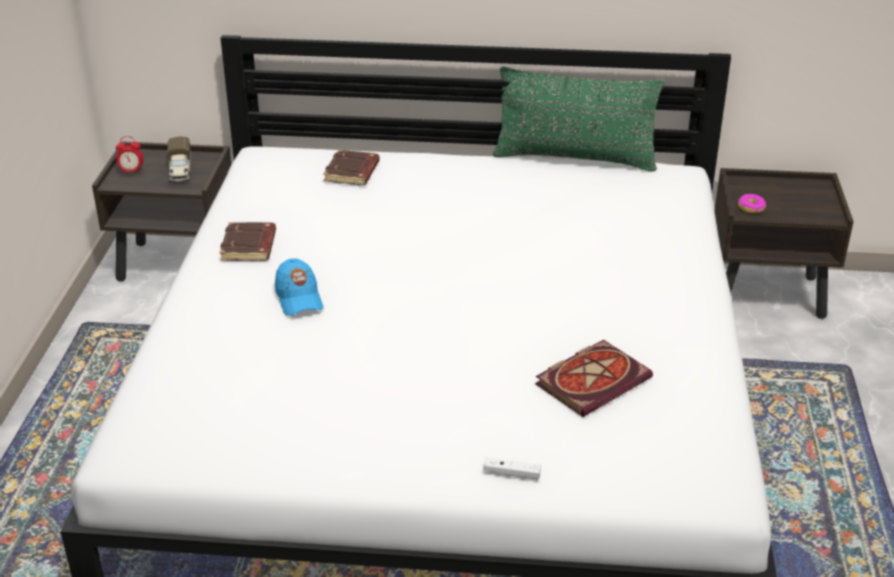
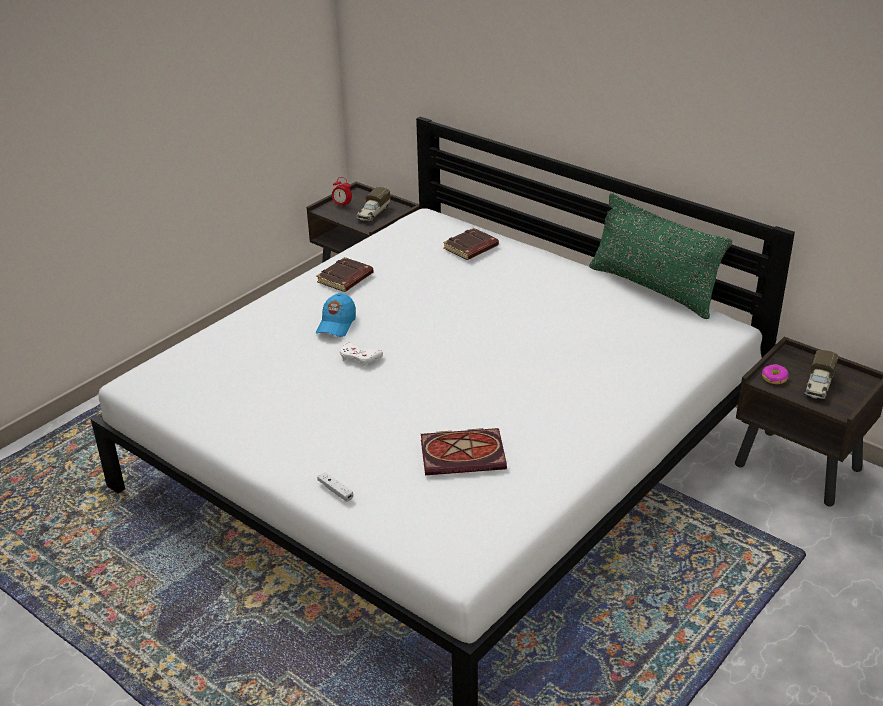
camera: 35 degrees right, 0 degrees up
none -> white game controller [340,342,383,366]
none -> toy truck [804,350,839,399]

